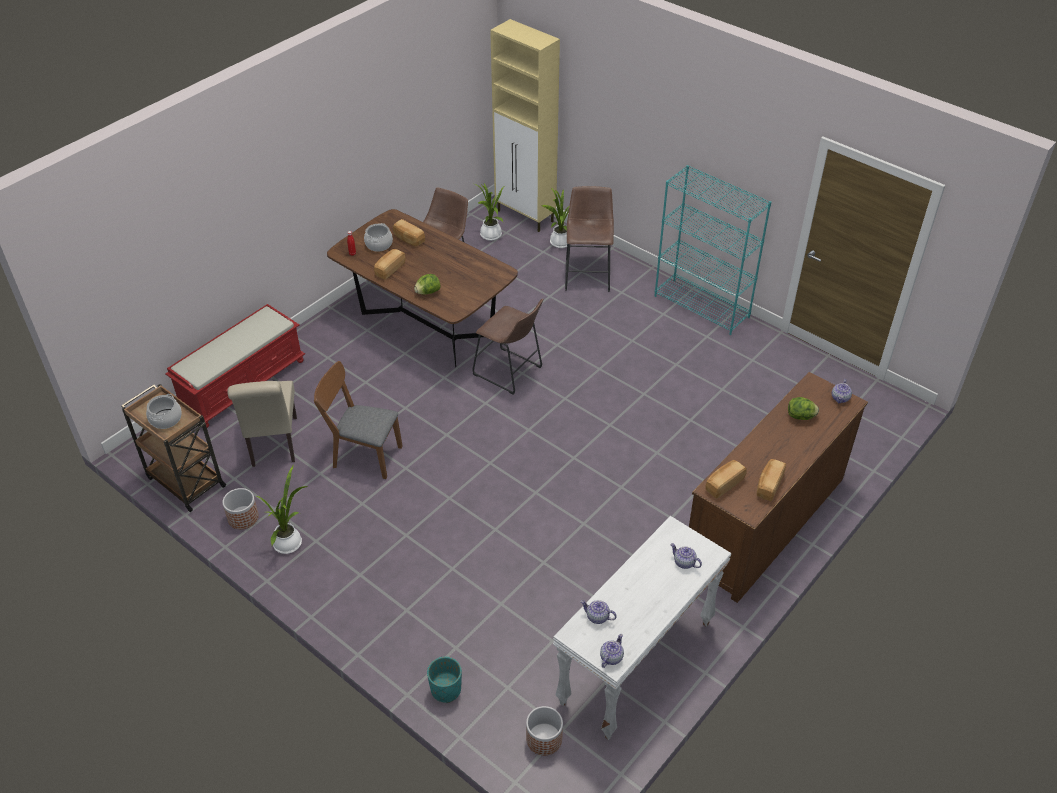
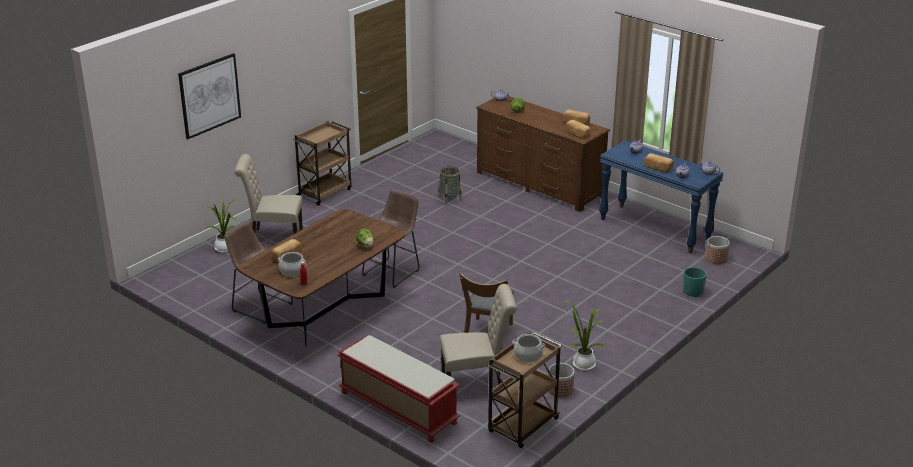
camera: 90 degrees left, 15 degrees down
bread [374,249,405,280] -> bread moved to [644,153,673,172]
potted plant [475,183,504,241] -> none
beige cabinet [490,19,560,232] -> none
white console table [553,516,732,740] -> blue console table [599,140,723,254]
brown stool [565,186,614,292] -> beige chair [234,154,303,234]
turquoise bookcase [654,165,771,335] -> brown cart [293,121,351,206]
none -> picture [178,53,241,139]
none -> basket [438,166,462,205]

